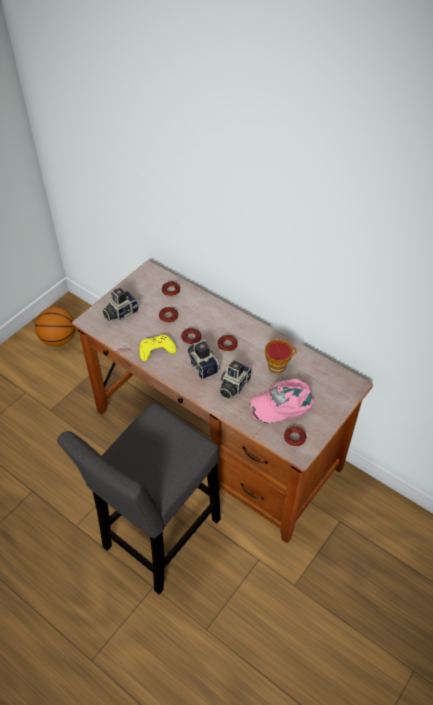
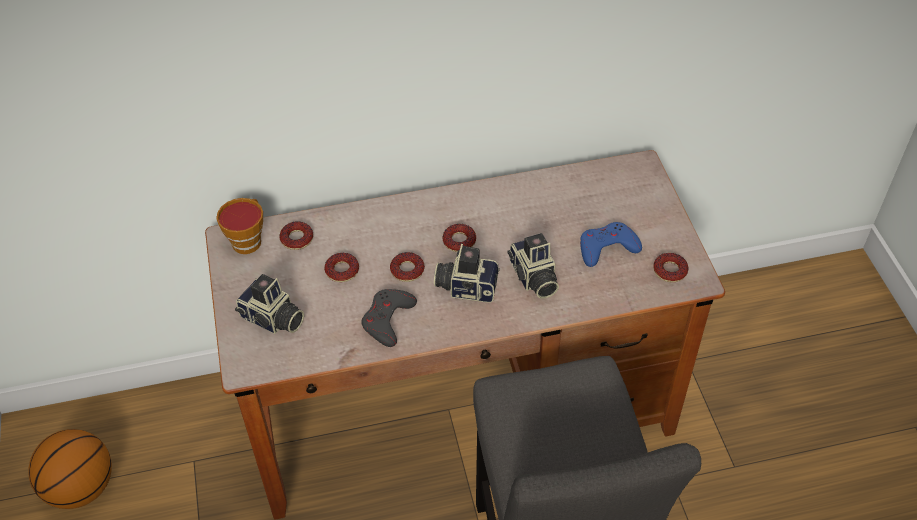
camera: 50 degrees left, 0 degrees up
camera [102,288,139,321] -> camera turned 60 degrees counterclockwise [235,274,304,334]
yellow game controller [139,335,177,361] -> grey game controller [361,289,417,347]
pink cap [249,379,314,423] -> blue game controller [580,222,642,267]
cup [265,339,297,374] -> cup moved to [216,198,263,254]

